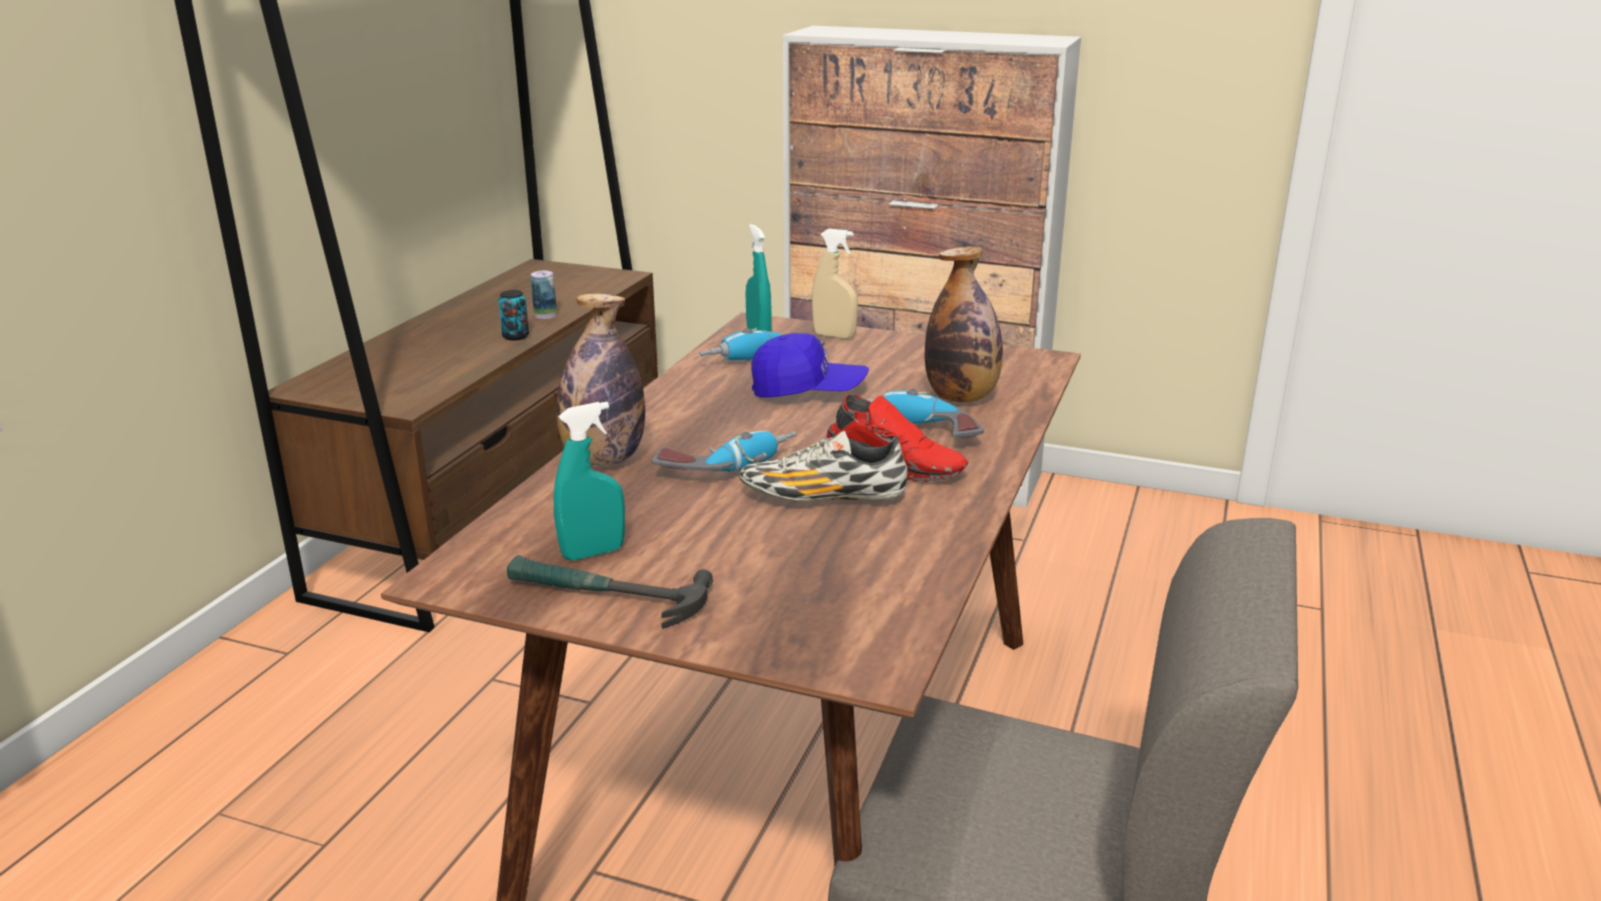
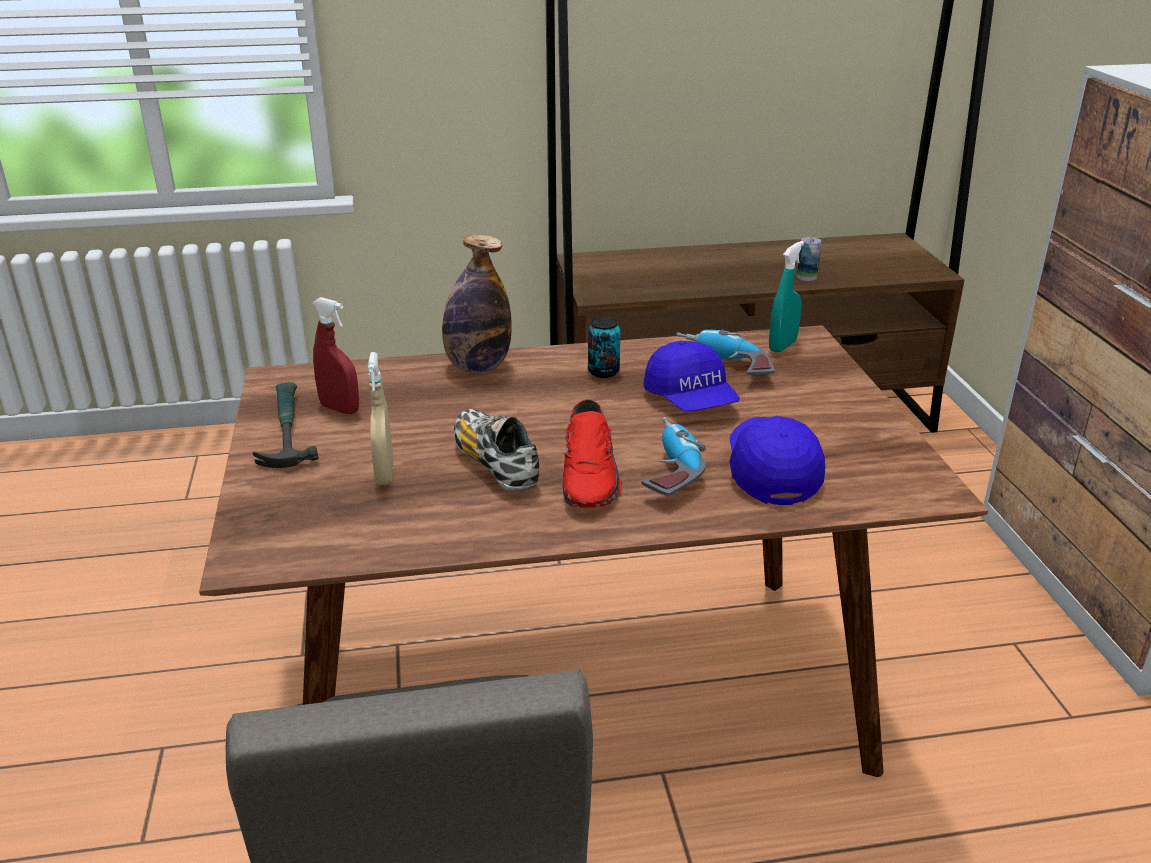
camera: 60 degrees right, 5 degrees up
can [498,290,529,340] -> can moved to [588,317,621,378]
turquoise spray bottle [554,402,625,560] -> red spray bottle [312,297,359,414]
power drill [652,431,797,472] -> none
beige spray bottle [812,228,858,339] -> beige spray bottle moved to [367,352,393,485]
bottle [925,246,1003,403] -> blue cap [729,416,825,505]

